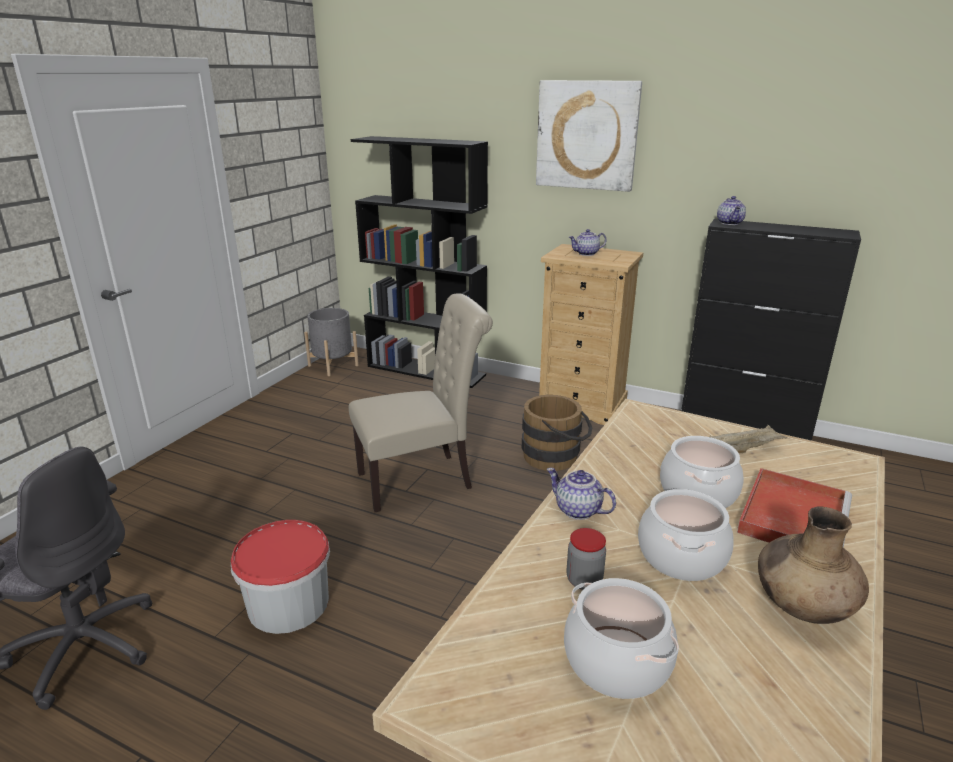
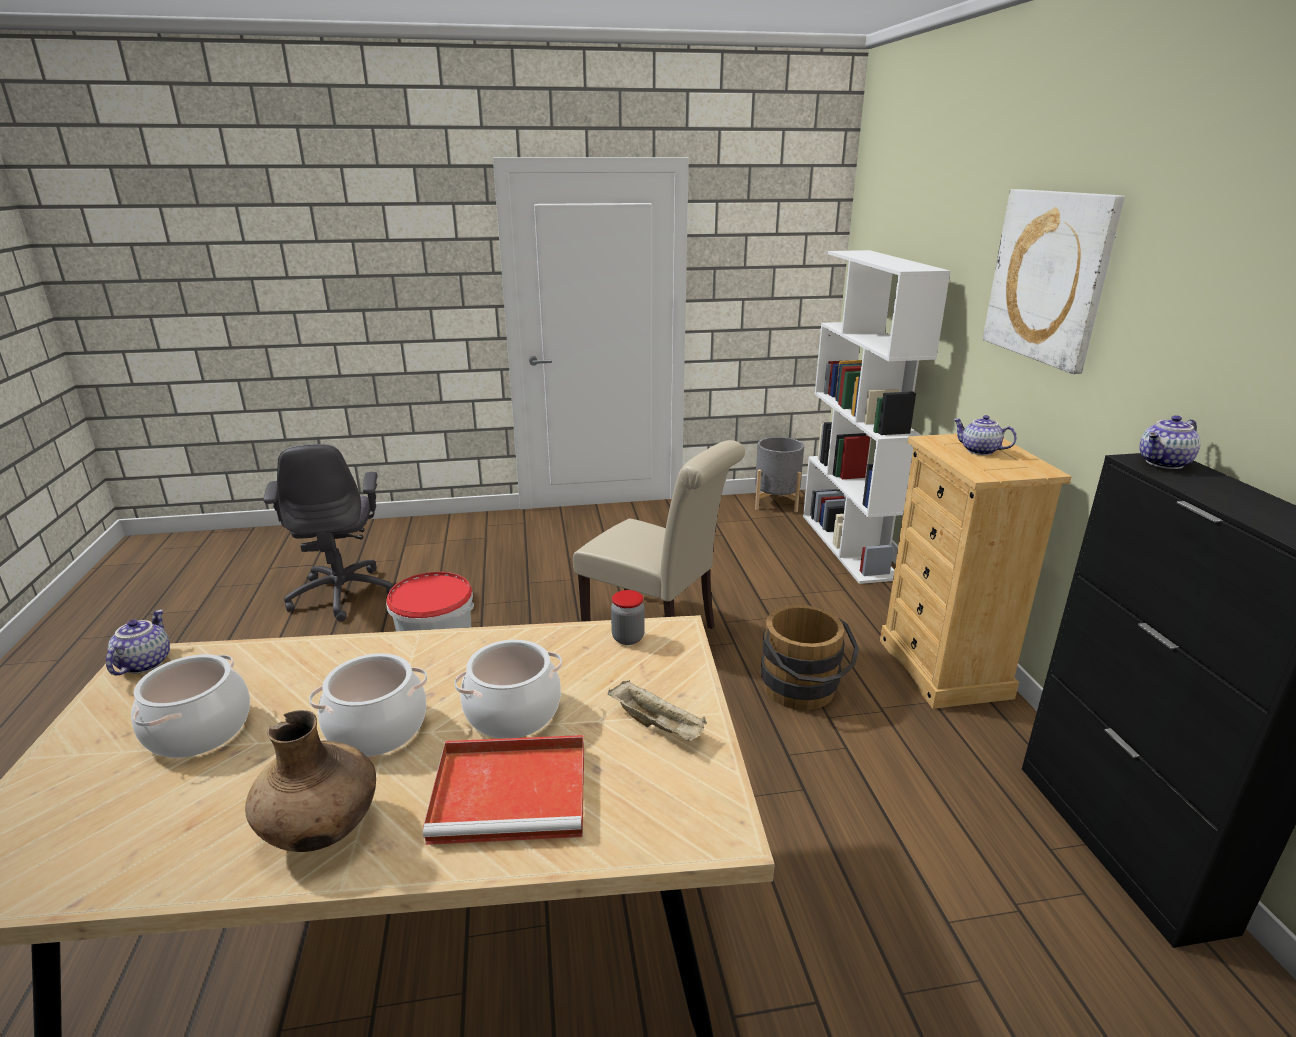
camera: 55 degrees right, 0 degrees up
black bookcase [351,136,488,388] -> white bookcase [803,250,951,584]
teapot [546,468,616,520] -> teapot moved to [106,610,170,675]
jar [566,528,606,590] -> jar moved to [611,590,645,645]

